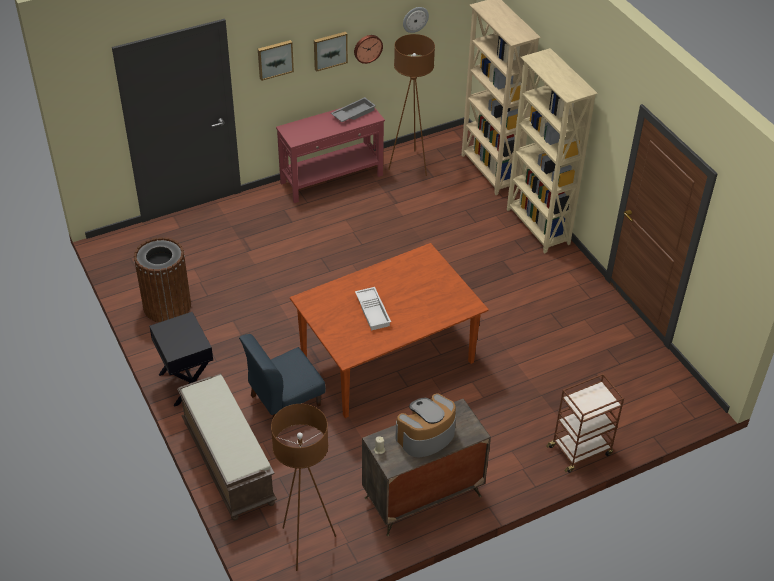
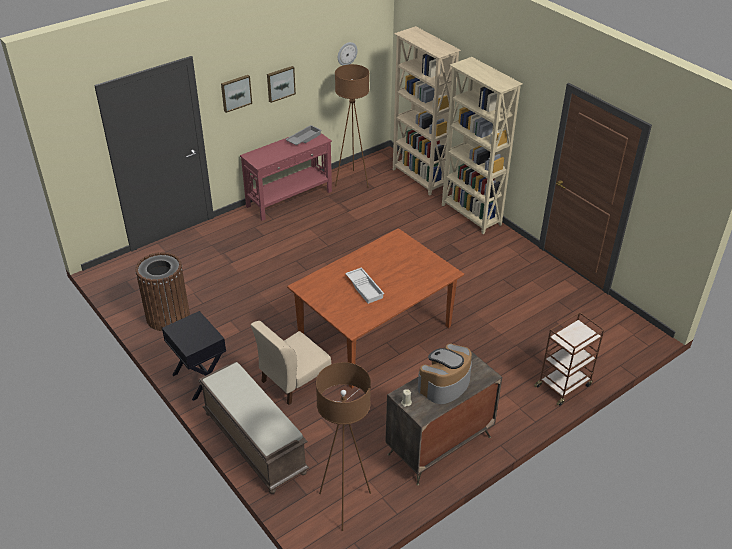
camera: 10 degrees left, 5 degrees down
blue chair [239,334,326,418] -> beige chair [251,321,331,405]
wall clock [354,35,383,64] -> none

